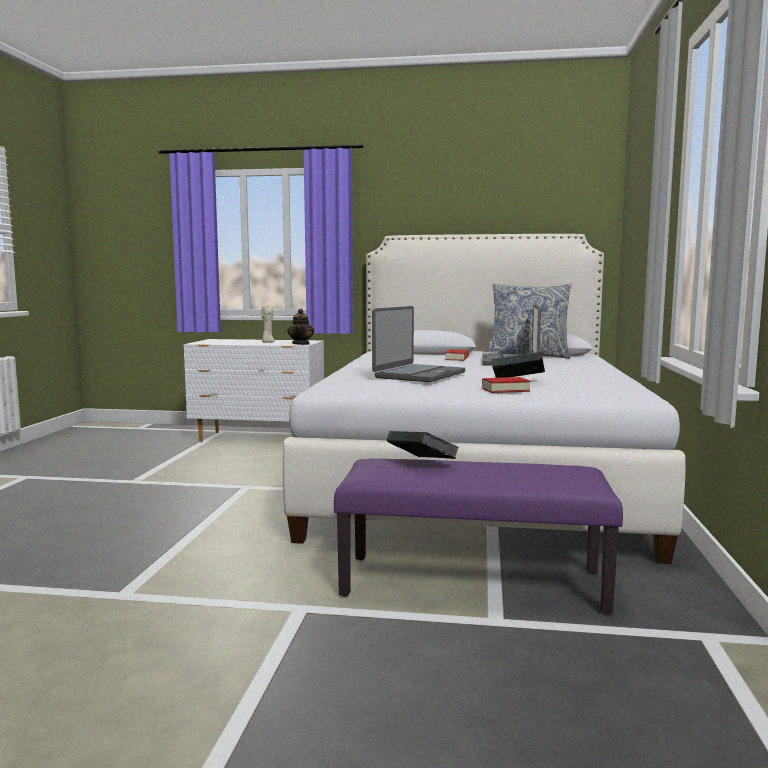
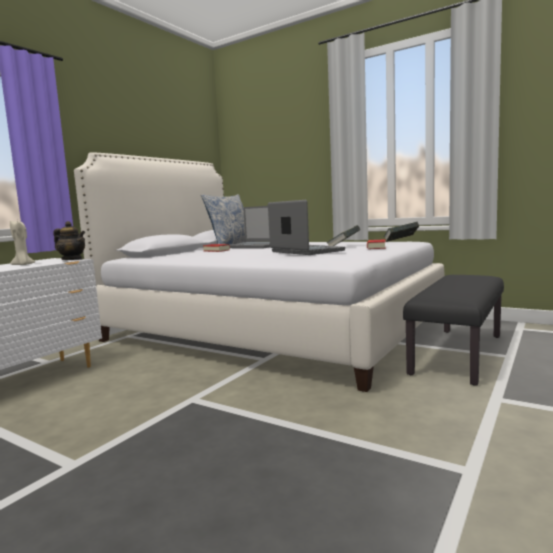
camera: 65 degrees left, 0 degrees up
purple bench [334,458,623,614] -> black bench [403,275,504,386]
book [386,431,459,459] -> book moved to [384,222,419,242]

